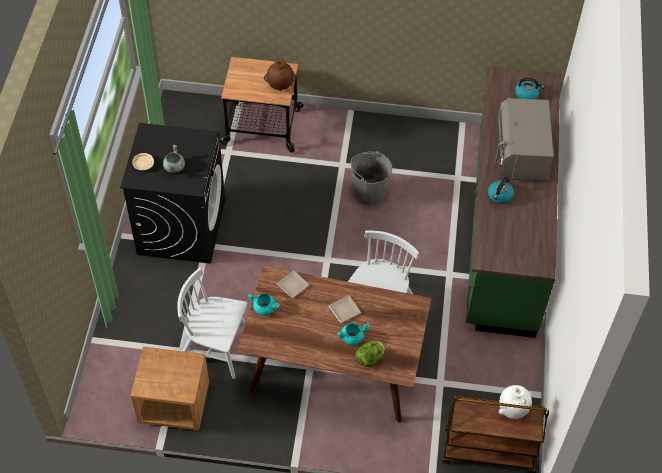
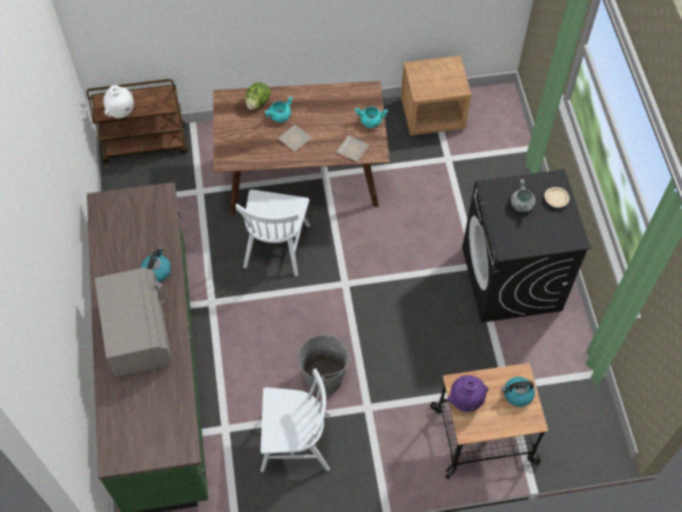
camera: 165 degrees right, 5 degrees up
white chair [177,268,248,379] -> white chair moved to [261,368,330,472]
brown vase [264,59,297,91] -> purple vase [447,375,489,412]
kettle [515,78,544,99] -> kettle moved to [501,377,535,407]

